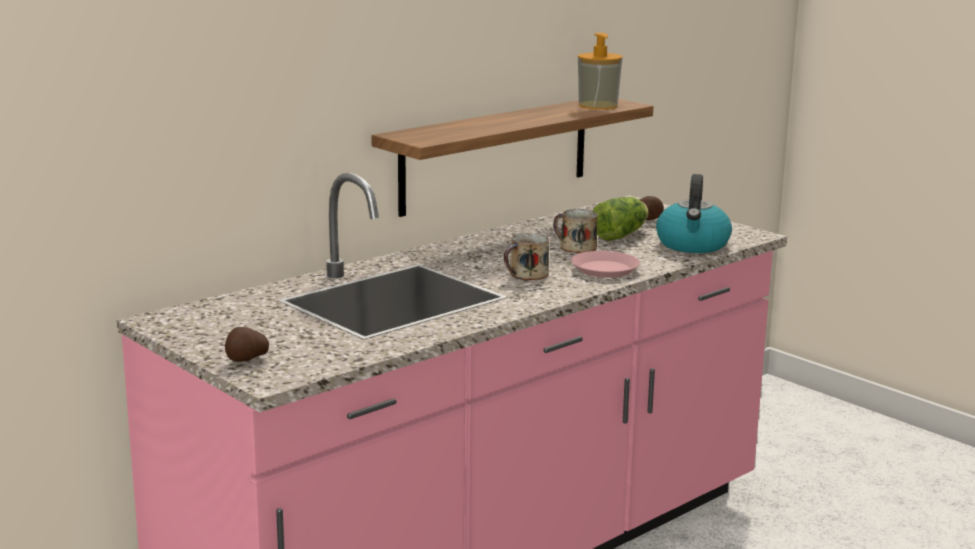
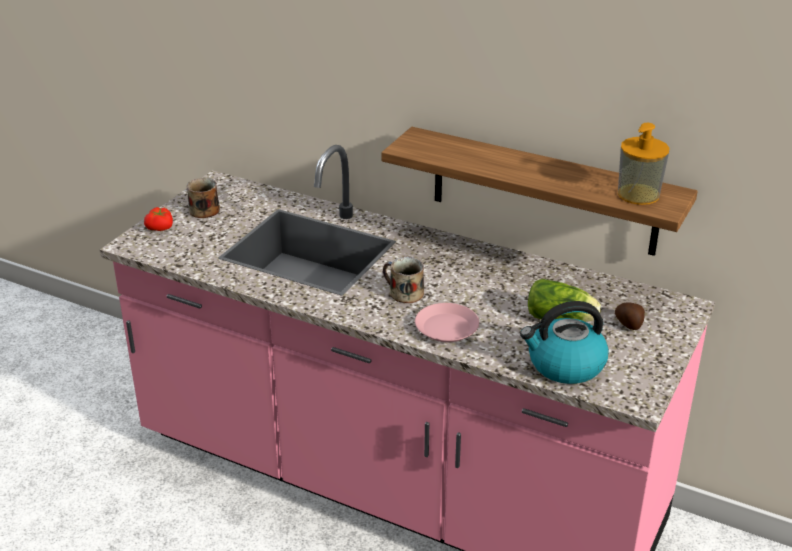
camera: 70 degrees right, 15 degrees up
potato [225,327,269,362] -> tomato [144,207,173,231]
mug [553,209,598,253] -> mug moved to [187,178,220,218]

